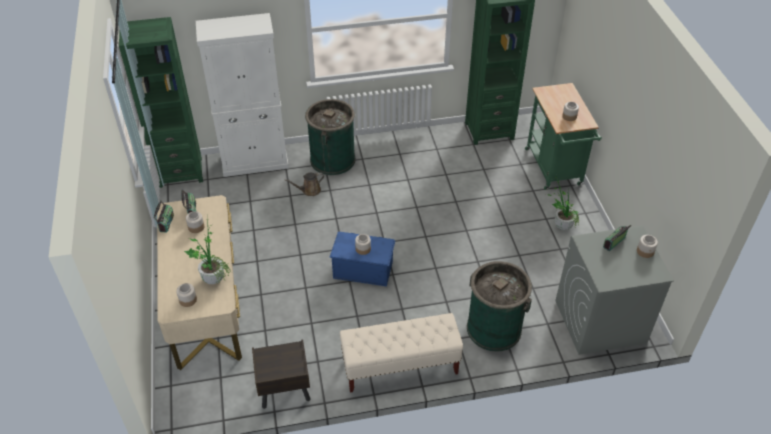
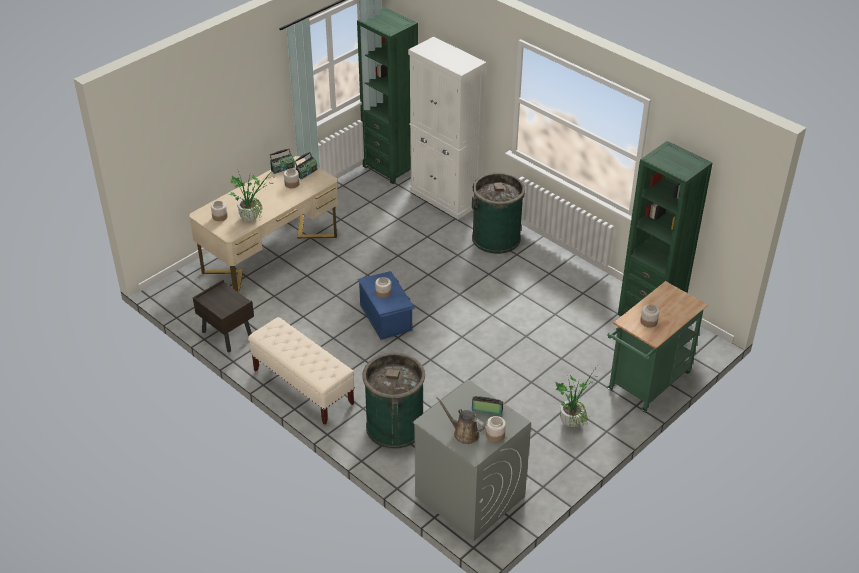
camera: 55 degrees right, 5 degrees down
brown watering can [285,172,324,196] -> brown watering can moved to [436,397,485,444]

